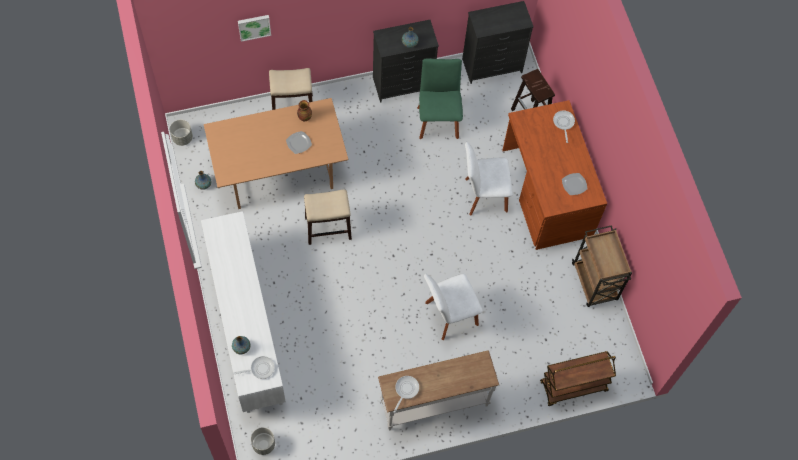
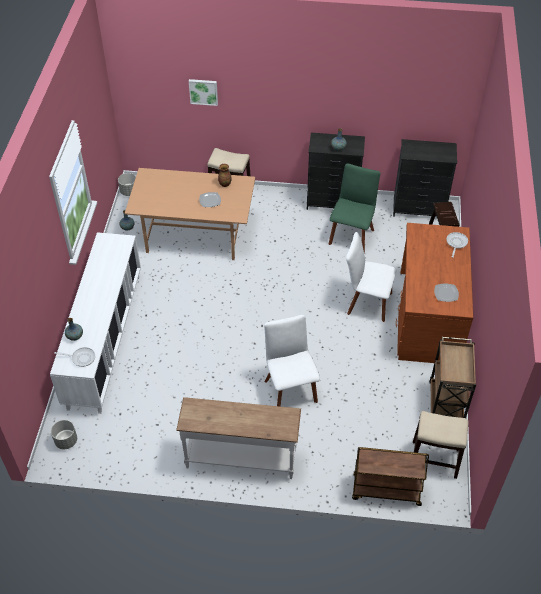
camera: 25 degrees right, 15 degrees down
stool [304,189,352,245] -> stool moved to [413,411,469,479]
frying pan [393,376,419,413] -> none
white chair [424,274,483,341] -> white chair turned 75 degrees clockwise [264,315,320,406]

